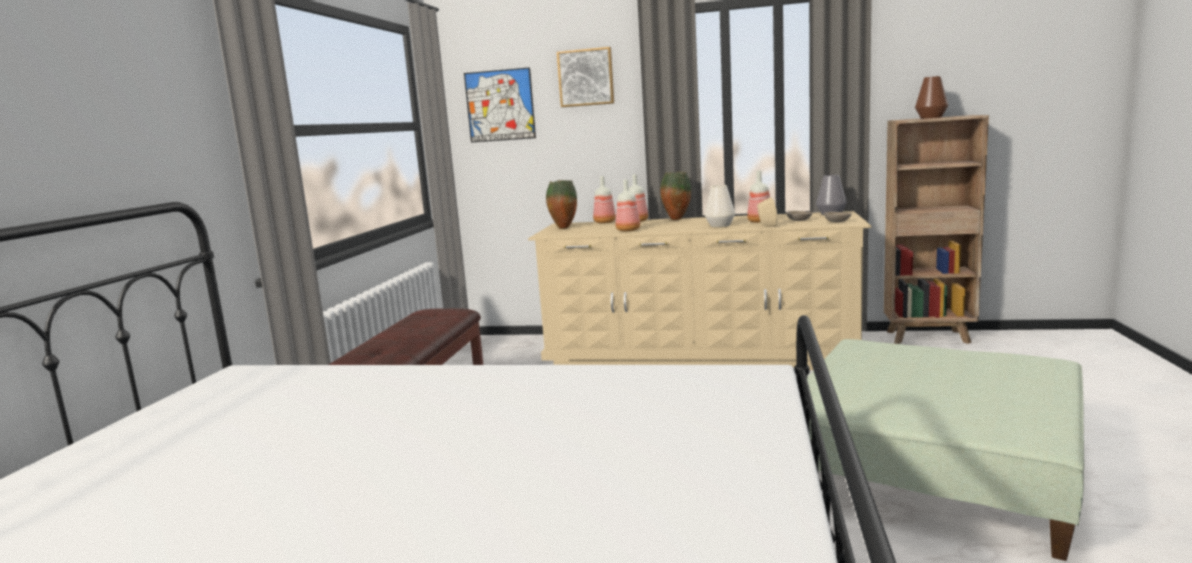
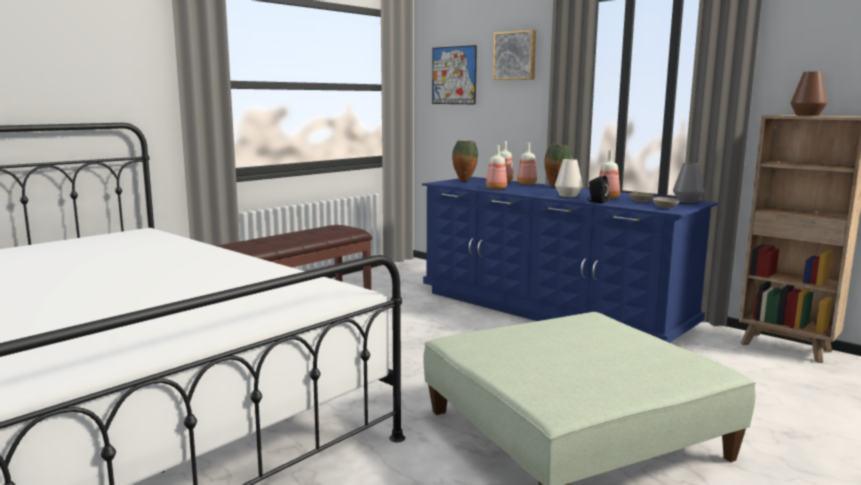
camera: 30 degrees right, 0 degrees up
beige dresser [528,211,872,370] -> blue dresser [422,177,719,343]
beige speaker [756,197,777,228] -> black speaker [588,175,609,203]

